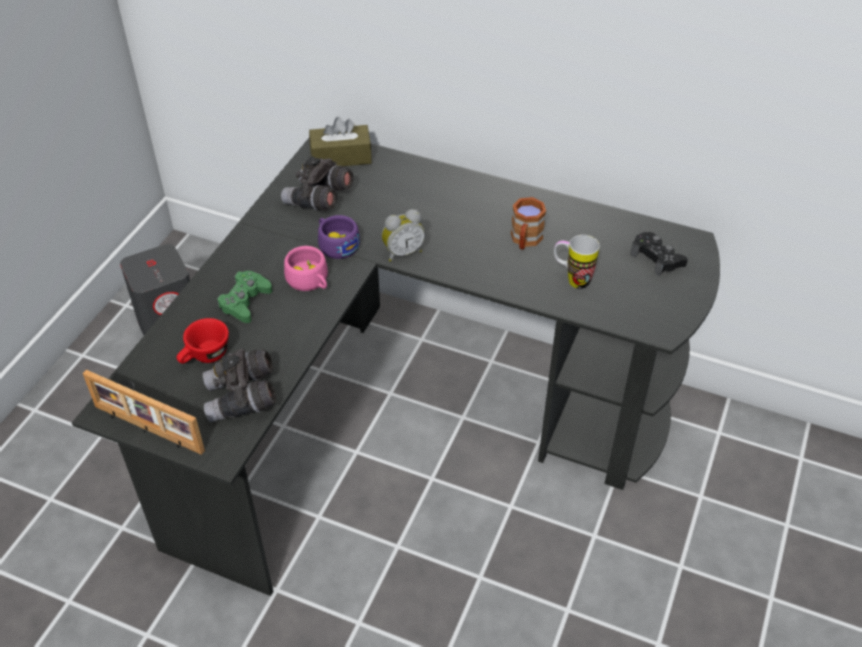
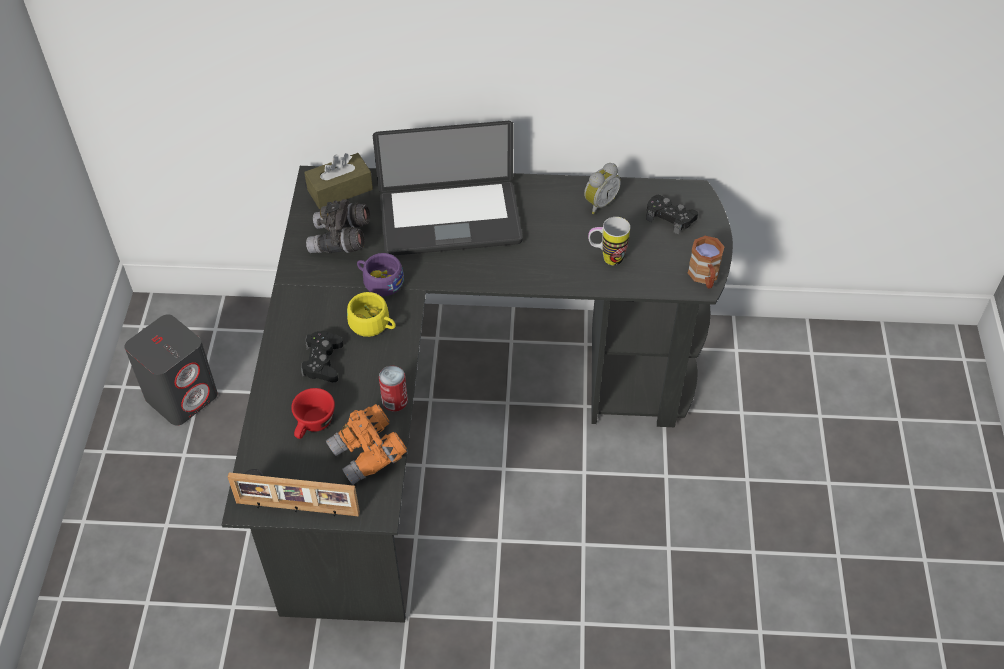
camera: 20 degrees left, 5 degrees up
grey binoculars [203,349,276,422] -> orange binoculars [326,404,407,485]
green game controller [217,271,272,323] -> black game controller [301,331,343,382]
pink cup [284,246,328,291] -> yellow cup [347,292,396,337]
alarm clock [382,209,425,262] -> alarm clock moved to [584,163,621,214]
brown mug [511,197,546,250] -> brown mug moved to [688,236,724,289]
none -> laptop [373,121,523,256]
none -> can [379,366,408,412]

